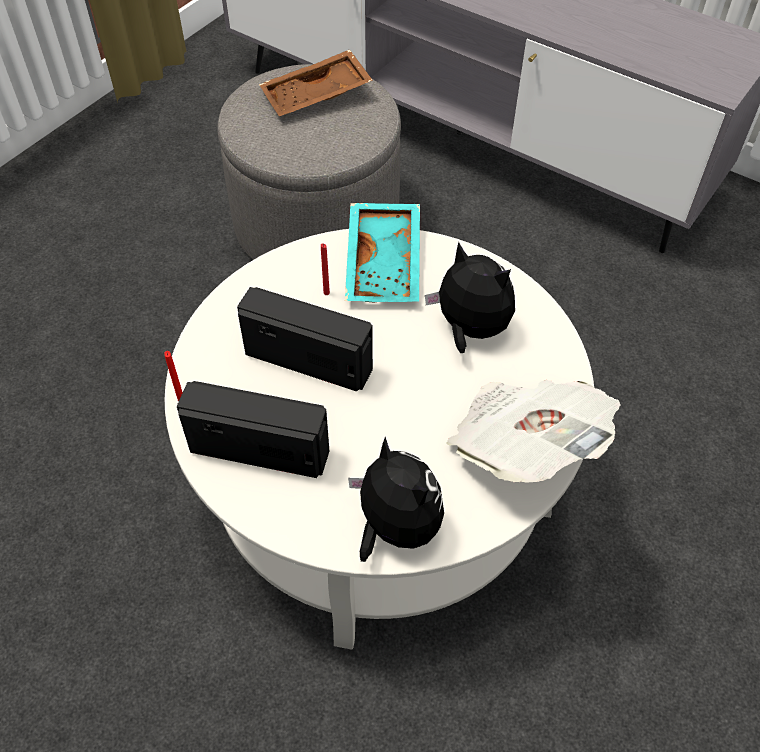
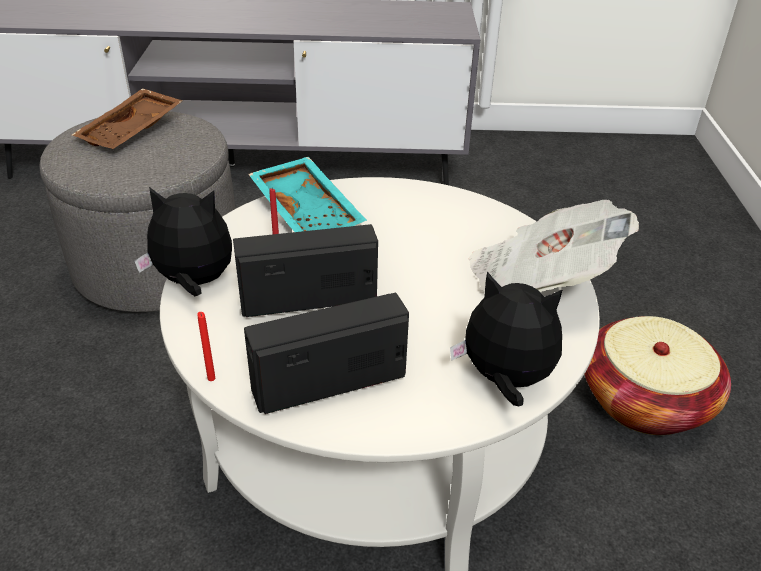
camera: 35 degrees left, 15 degrees down
plush toy [425,242,515,353] -> plush toy moved to [134,187,232,296]
none -> basket [584,316,731,435]

